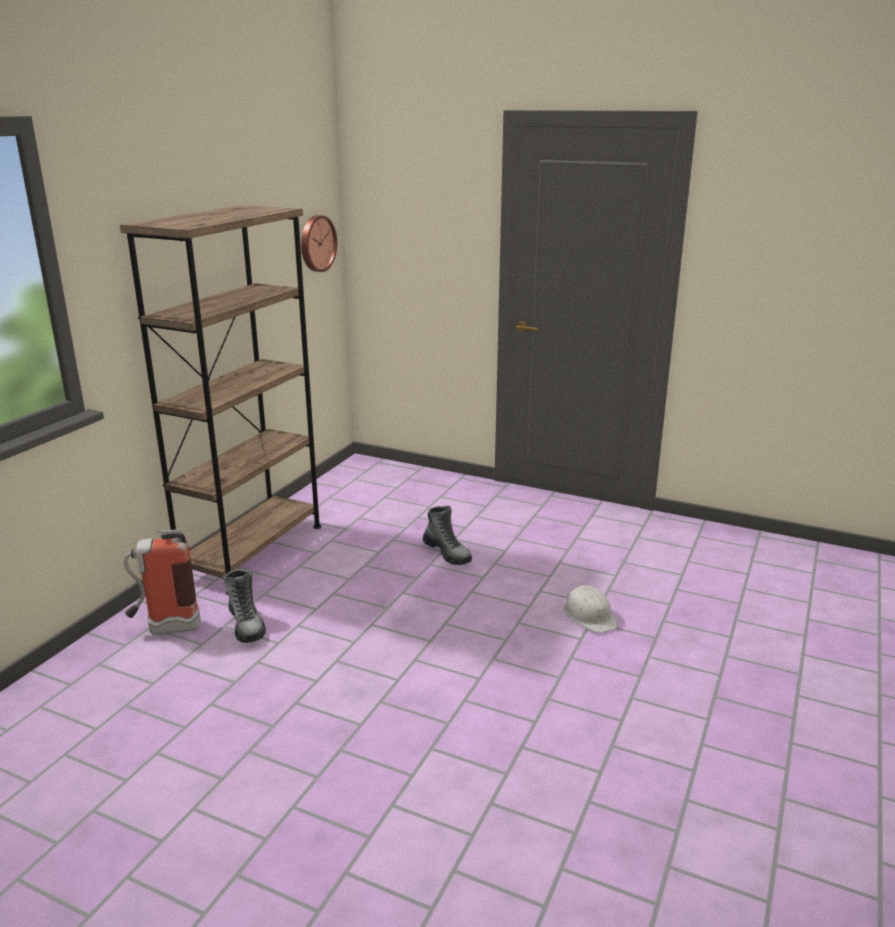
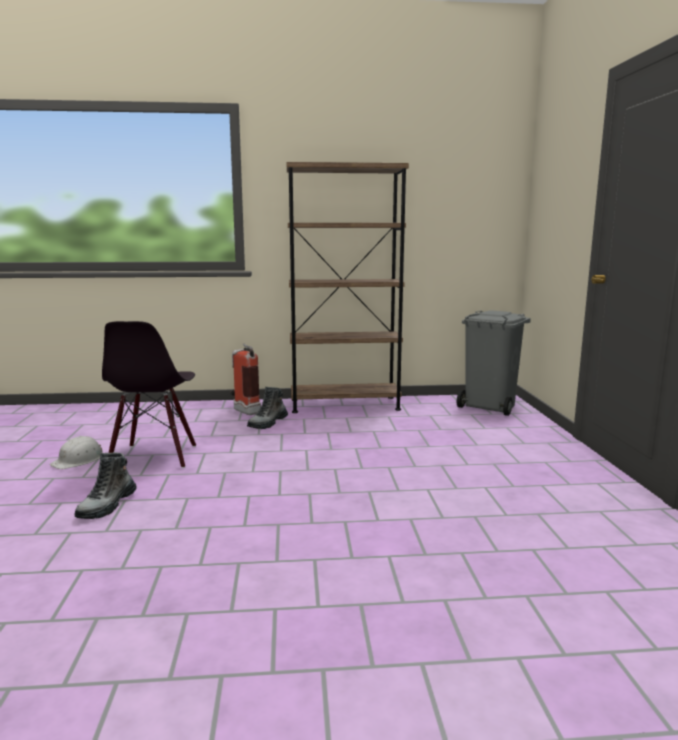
camera: 60 degrees right, 10 degrees down
wall clock [301,215,337,272] -> none
boot [423,506,472,565] -> boot moved to [74,452,137,519]
white hard hat [563,586,618,633] -> white hard hat moved to [50,436,102,469]
none -> black chair [102,321,196,468]
none -> grey trash can [457,310,531,416]

